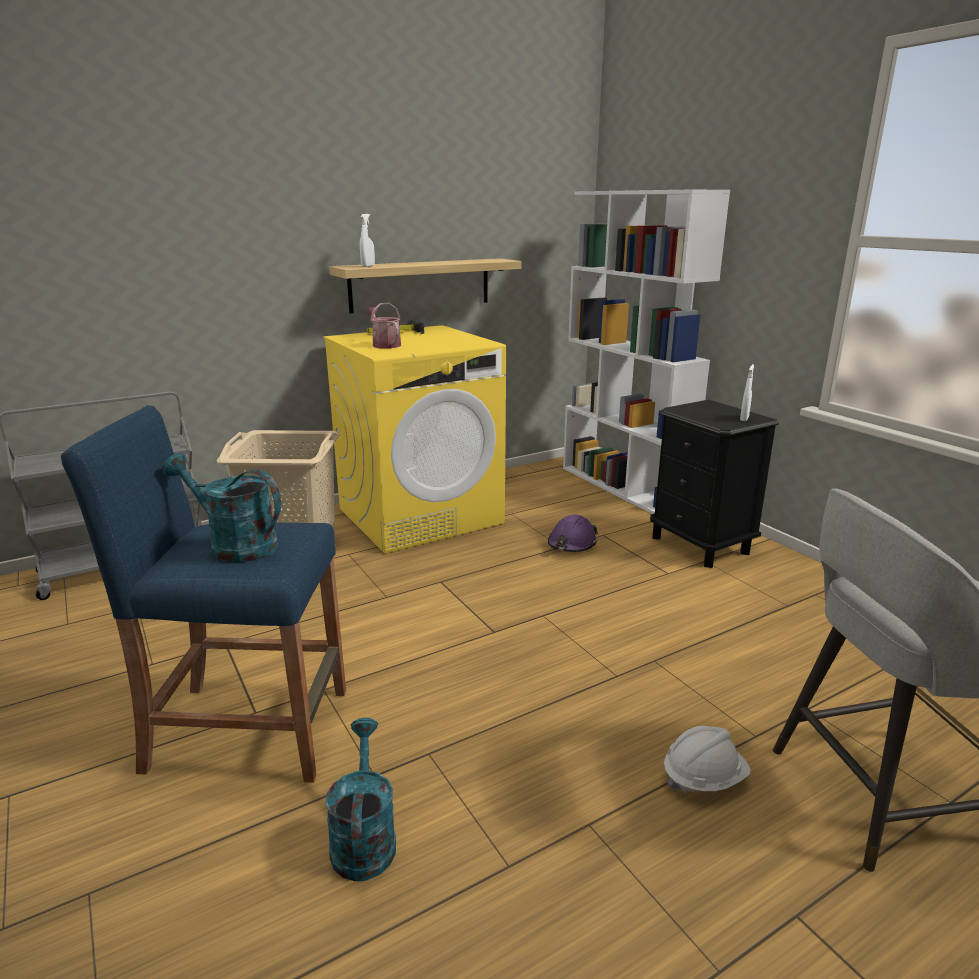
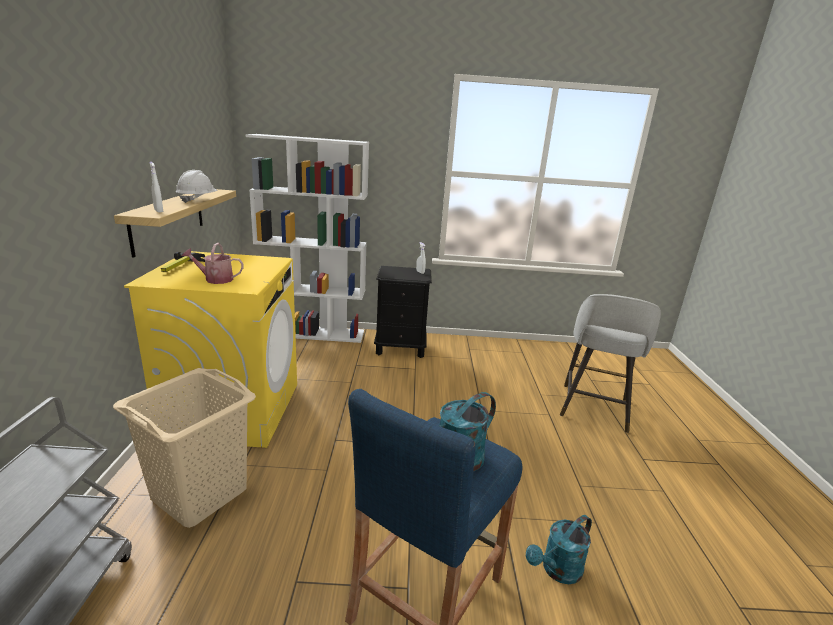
camera: 60 degrees left, 0 degrees up
turquoise watering can [325,718,396,881] -> turquoise watering can turned 60 degrees counterclockwise [526,515,592,584]
purple hard hat [548,514,598,552] -> none
white hard hat [664,726,751,793] -> white hard hat moved to [176,170,218,203]

